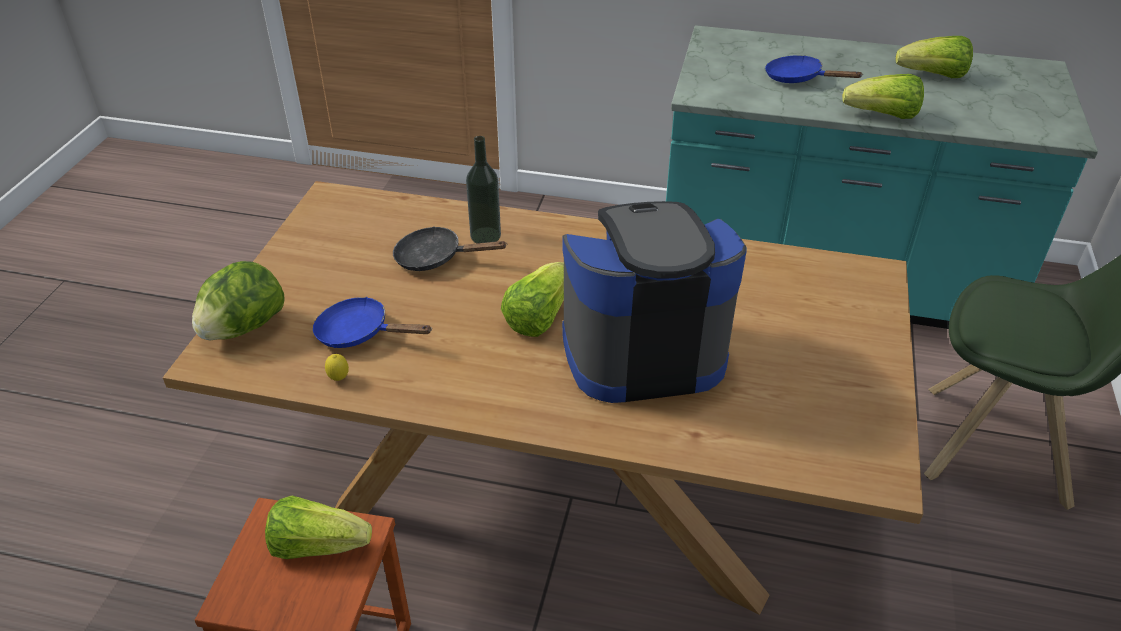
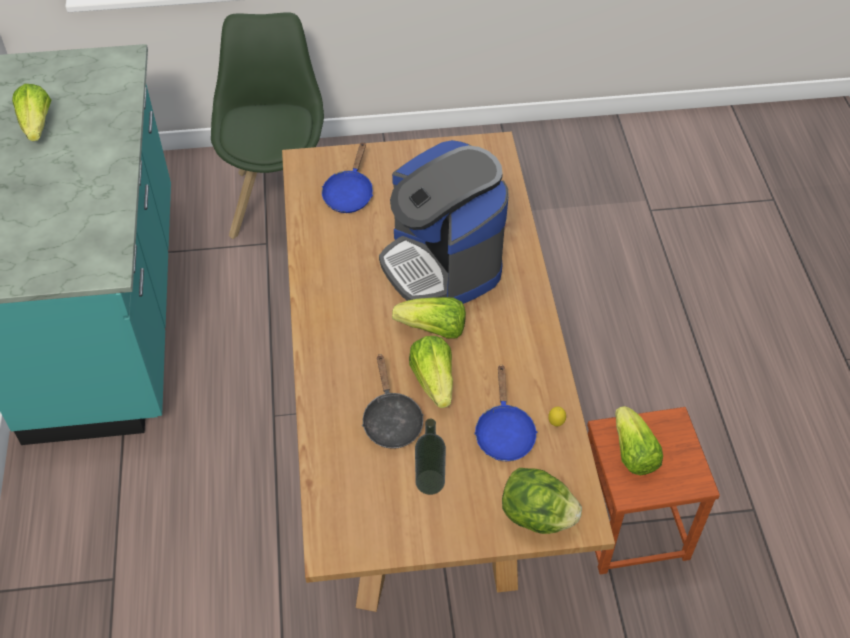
camera: 110 degrees left, 10 degrees up
bottle [466,136,501,243] -> bottle moved to [415,419,446,495]
blue frying pan [765,55,862,83] -> blue frying pan moved to [322,143,373,213]
lettuce [842,74,924,119] -> lettuce moved to [409,336,453,408]

